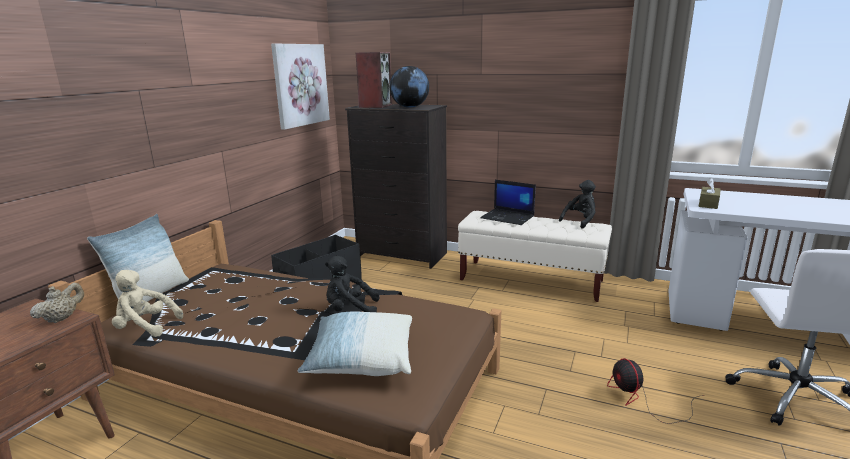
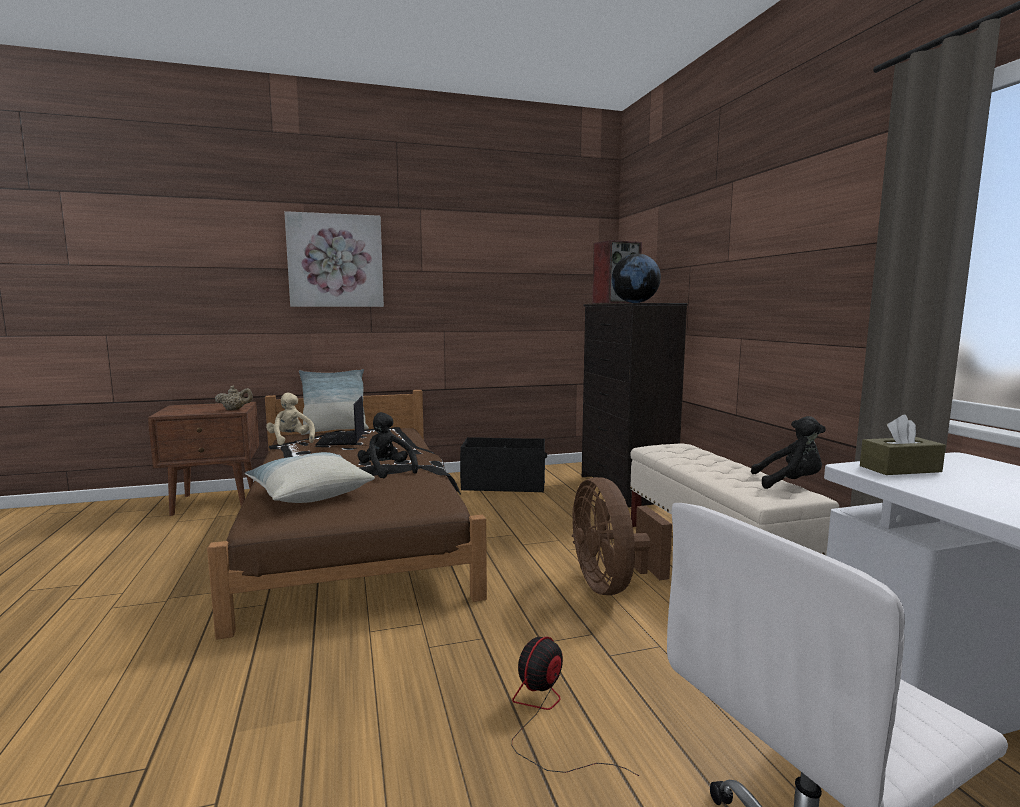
camera: 50 degrees right, 10 degrees down
picture [271,44,330,130] -> picture moved to [284,211,384,307]
laptop [480,180,536,225] -> laptop moved to [315,396,364,446]
none -> brown fan [572,477,672,595]

